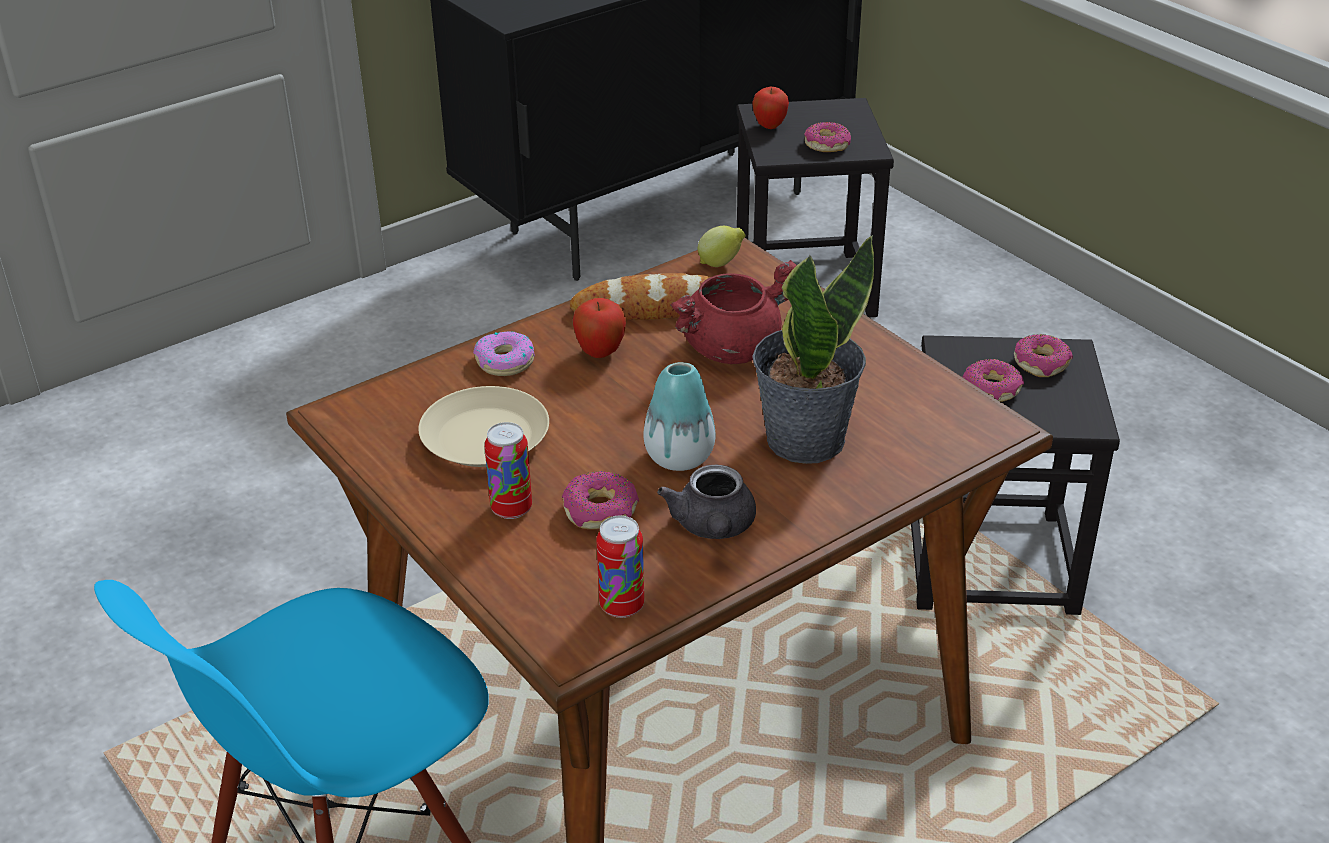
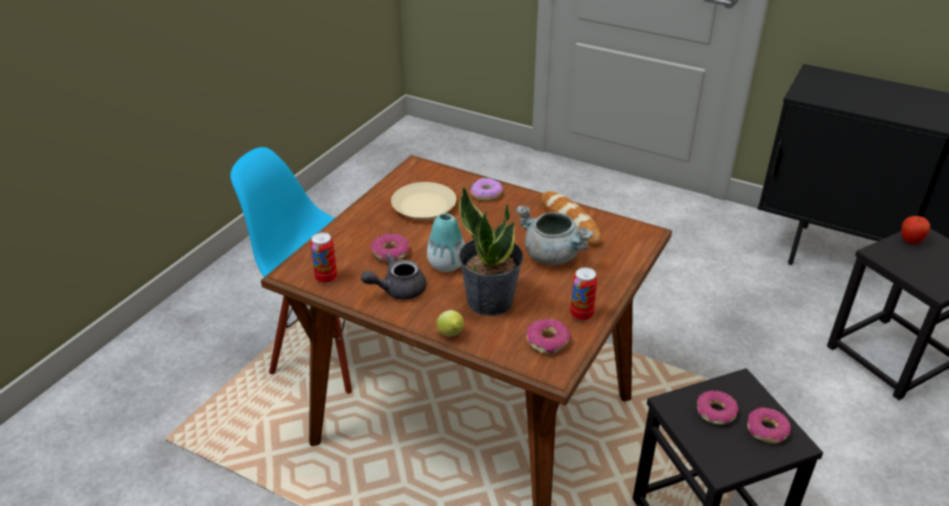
camera: 65 degrees right, 0 degrees up
can [484,422,532,519] -> can moved to [570,267,597,321]
apple [573,298,626,358] -> none
red cooking pot [670,260,797,364] -> grey cooking pot [515,206,594,265]
lemon [698,226,746,267] -> lemon moved to [437,310,464,337]
donut [804,122,851,152] -> donut moved to [527,318,571,354]

